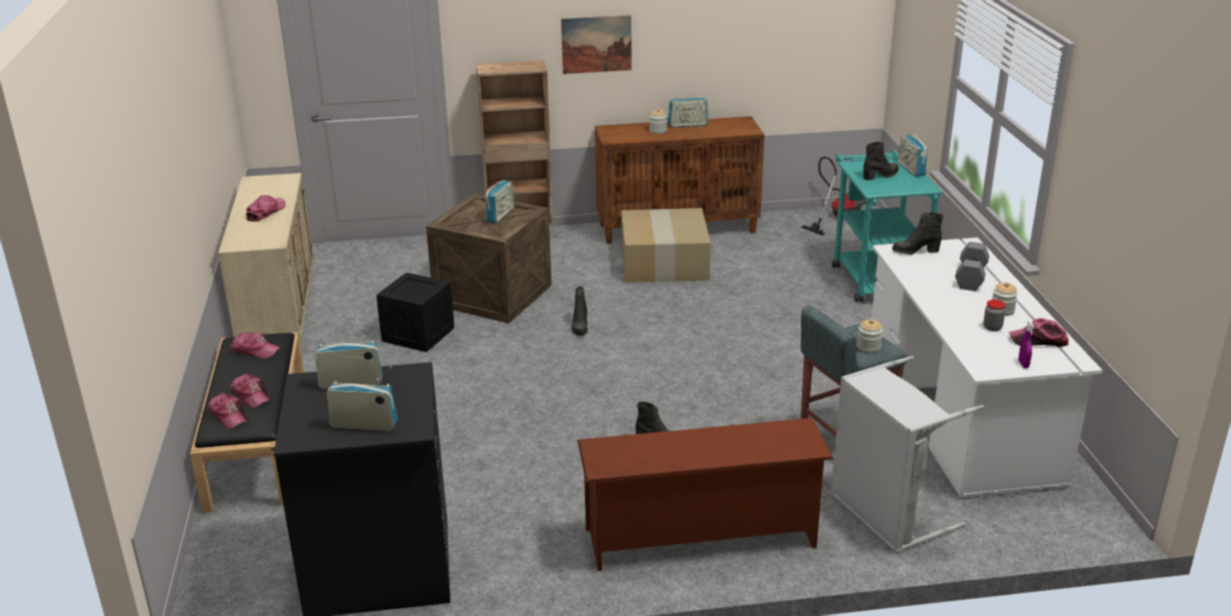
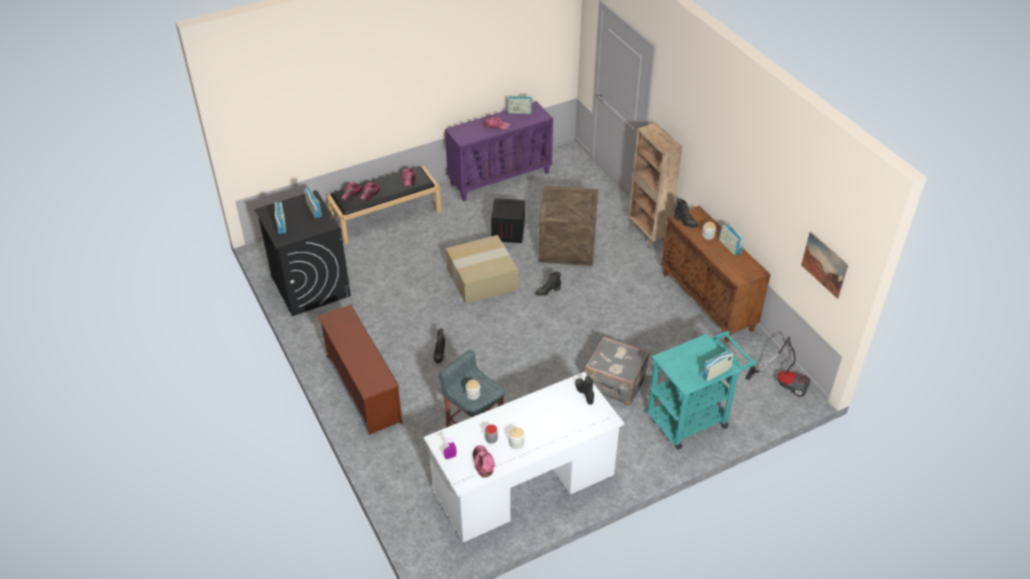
camera: 70 degrees right, 15 degrees up
beige cabinet [218,173,314,343] -> purple cabinet [445,101,553,201]
radio [485,180,514,223] -> radio moved to [507,95,532,114]
picture [561,15,632,74] -> picture moved to [801,232,848,299]
cardboard box [621,208,711,283] -> cardboard box moved to [446,235,518,304]
grey laundry basket [831,356,984,553] -> none
black boot [863,142,899,180] -> black boot moved to [674,198,699,228]
grey dumbbell [955,242,989,291] -> none
none -> grey suitcase [585,336,650,405]

